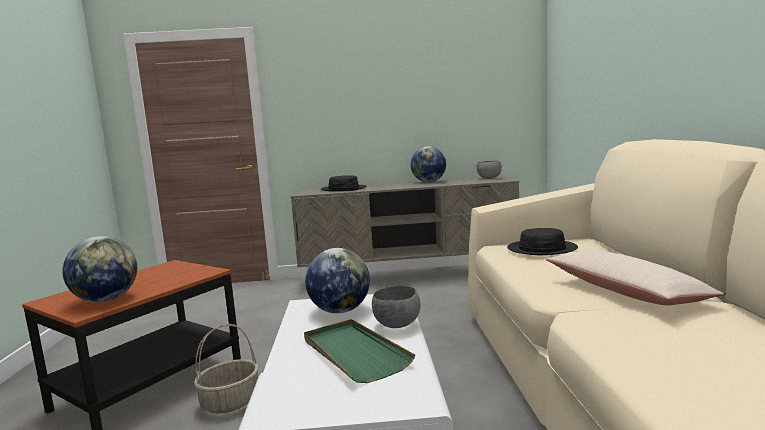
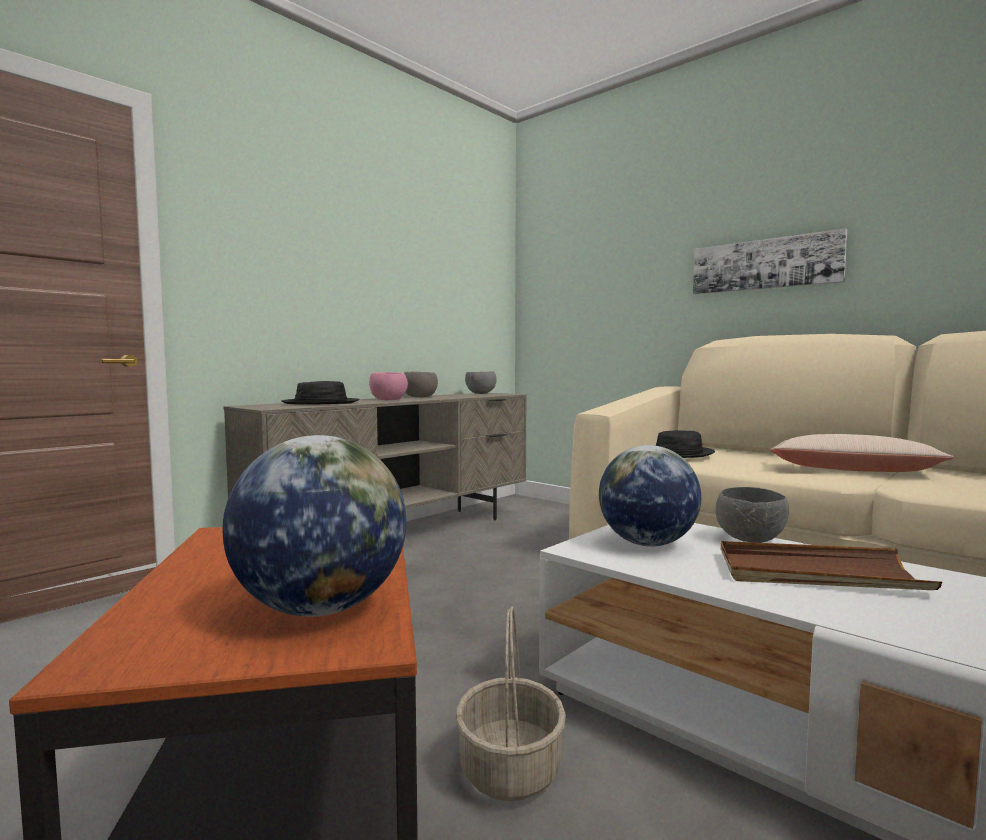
camera: 45 degrees left, 5 degrees down
green tray [304,319,415,383] -> brown tray [721,541,942,590]
globe [411,146,446,183] -> grey bowl [404,372,438,397]
none -> pink bowl [369,372,408,400]
none -> picture [693,228,847,294]

